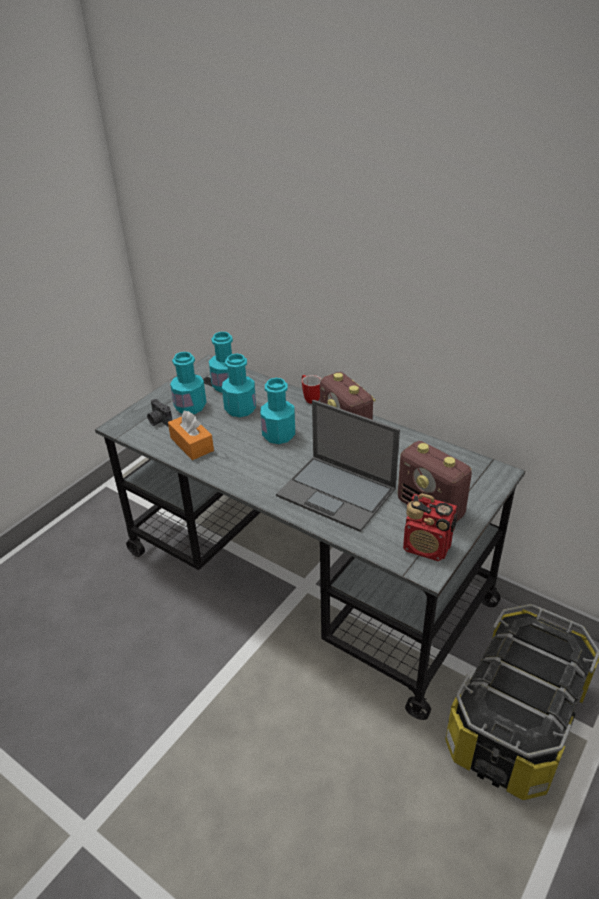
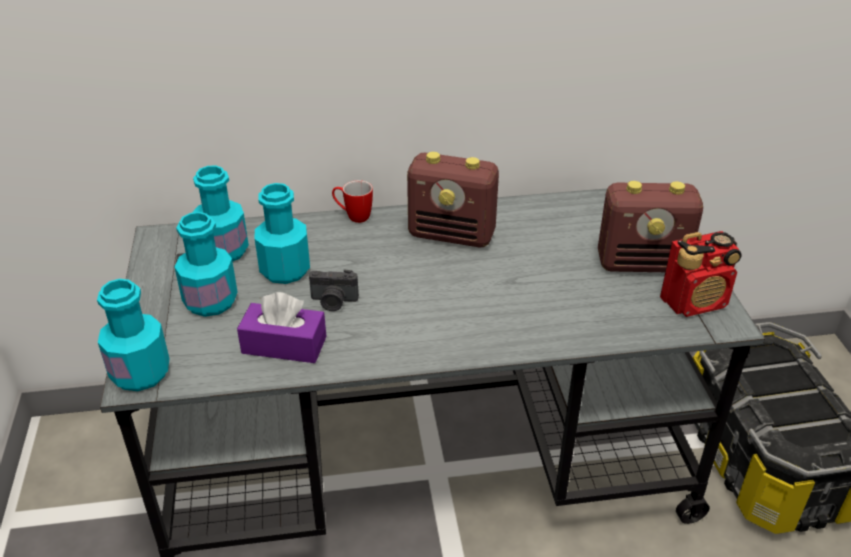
camera: 45 degrees left, 0 degrees up
camera [147,399,172,427] -> camera moved to [309,269,359,311]
orange tissue box [168,411,214,460] -> purple tissue box [237,292,327,363]
turquoise bottle [260,378,295,444] -> turquoise bottle moved to [97,279,170,391]
laptop [276,400,400,532] -> none

